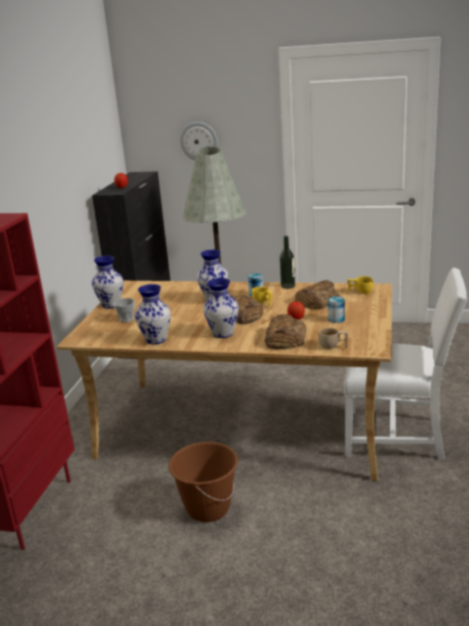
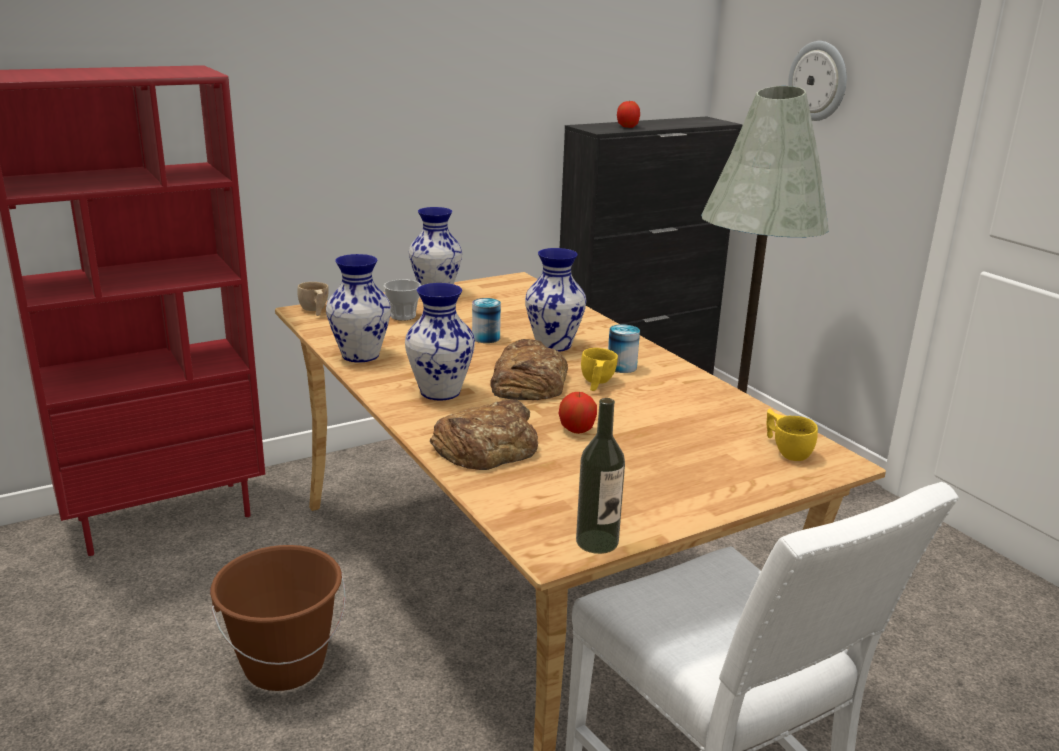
camera: 45 degrees right, 0 degrees up
bottle [280,236,295,289] -> bottle moved to [576,398,625,554]
bread [295,280,340,309] -> none
beige cup [318,328,348,349] -> beige cup moved to [297,282,329,316]
can [328,296,345,323] -> can moved to [472,298,501,343]

